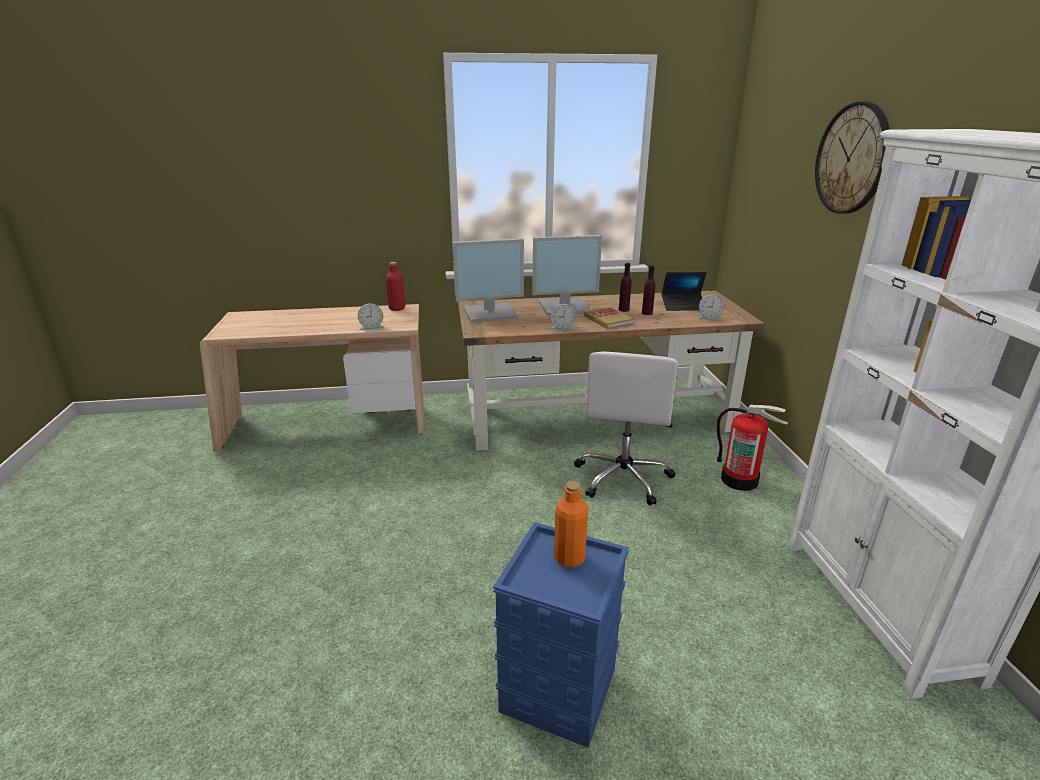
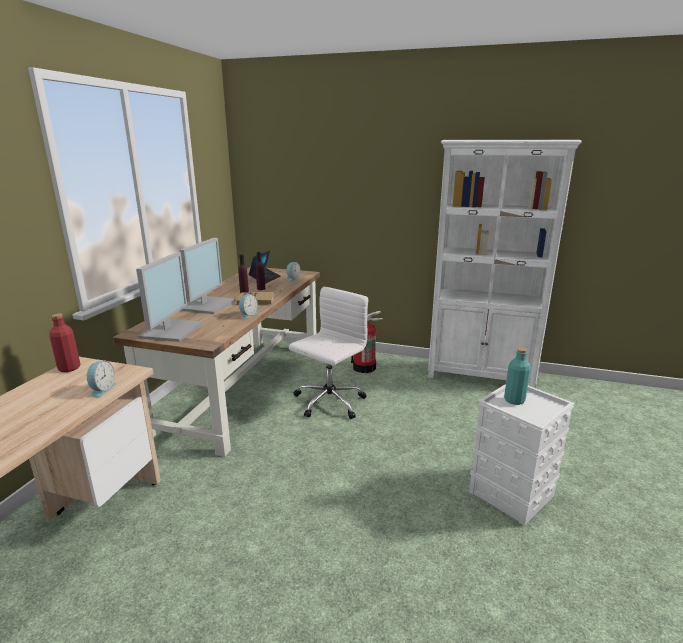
camera: 65 degrees left, 5 degrees down
blue storage box [493,522,629,748] -> white storage box [469,384,575,526]
orange bottle [554,481,588,568] -> turquoise bottle [504,348,531,405]
white office chair [574,351,678,505] -> white office chair turned 90 degrees counterclockwise [289,287,368,419]
wall clock [815,102,890,214] -> none

